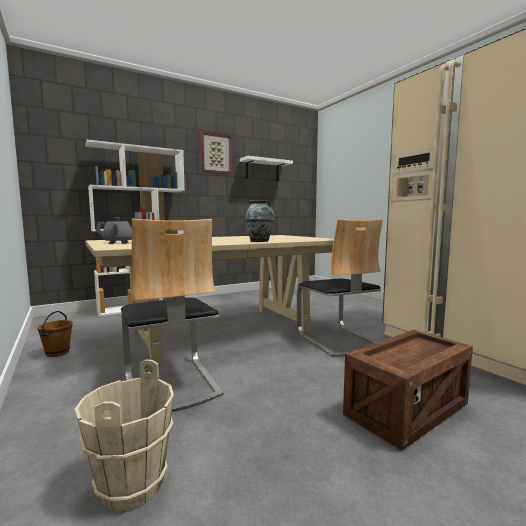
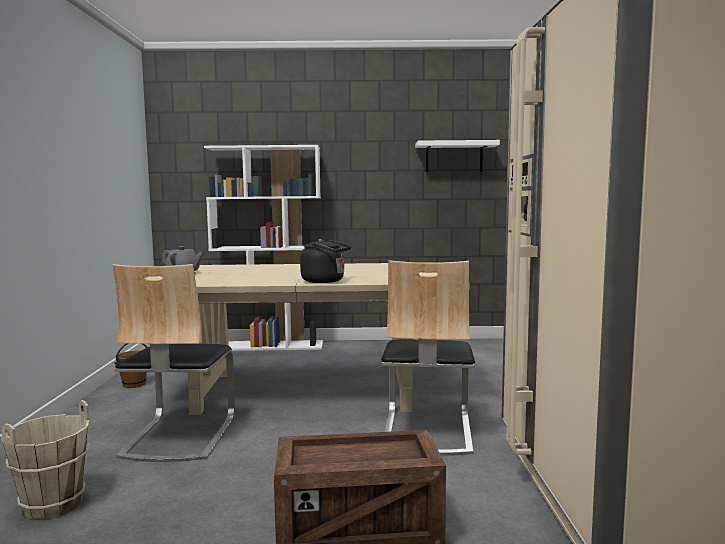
camera: 30 degrees right, 0 degrees up
picture [200,132,232,175] -> none
vase [245,200,274,242] -> black kettle [300,239,352,283]

